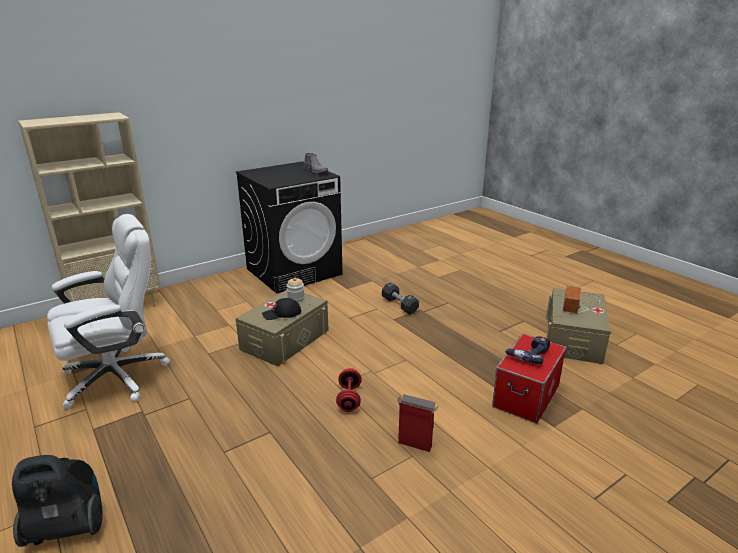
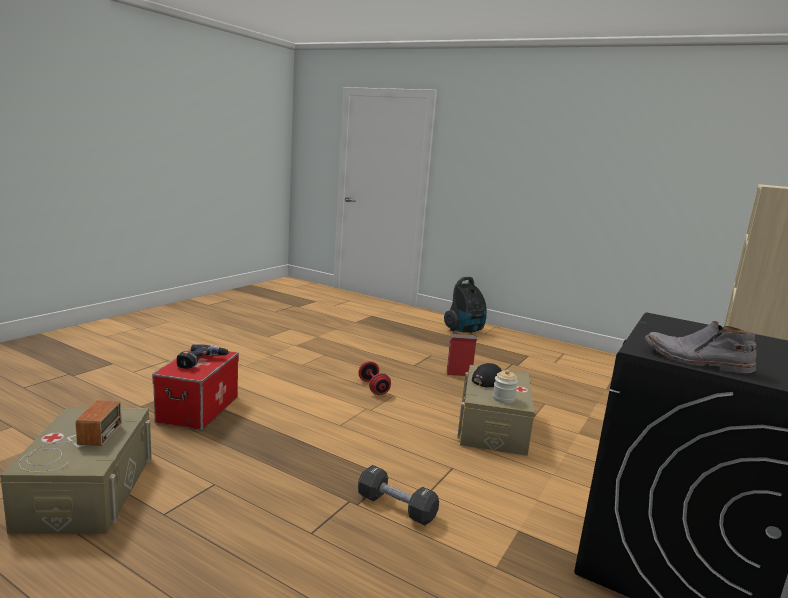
camera: 155 degrees right, 10 degrees down
white office chair [47,214,170,409] -> none
cardboard box [397,394,439,452] -> cardboard box moved to [446,334,479,376]

